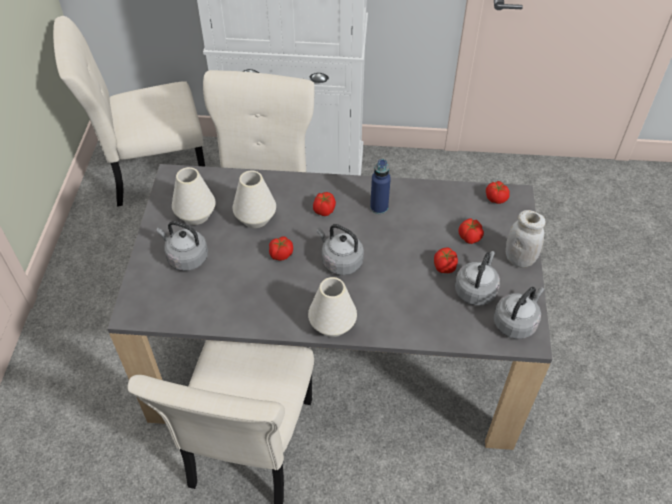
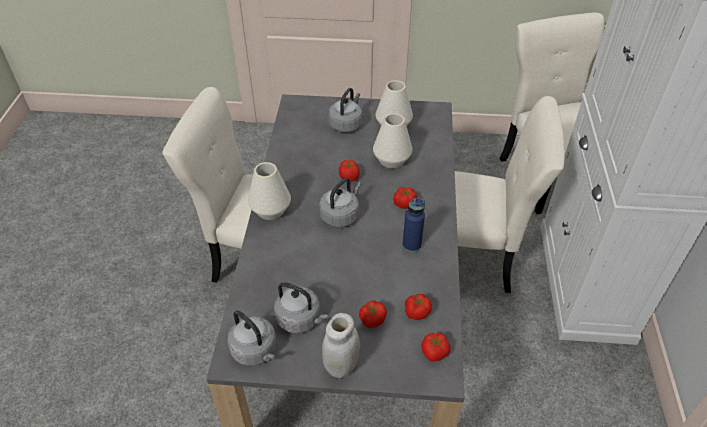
camera: 90 degrees right, 5 degrees down
tomato [434,247,458,273] -> tomato moved to [405,294,432,320]

